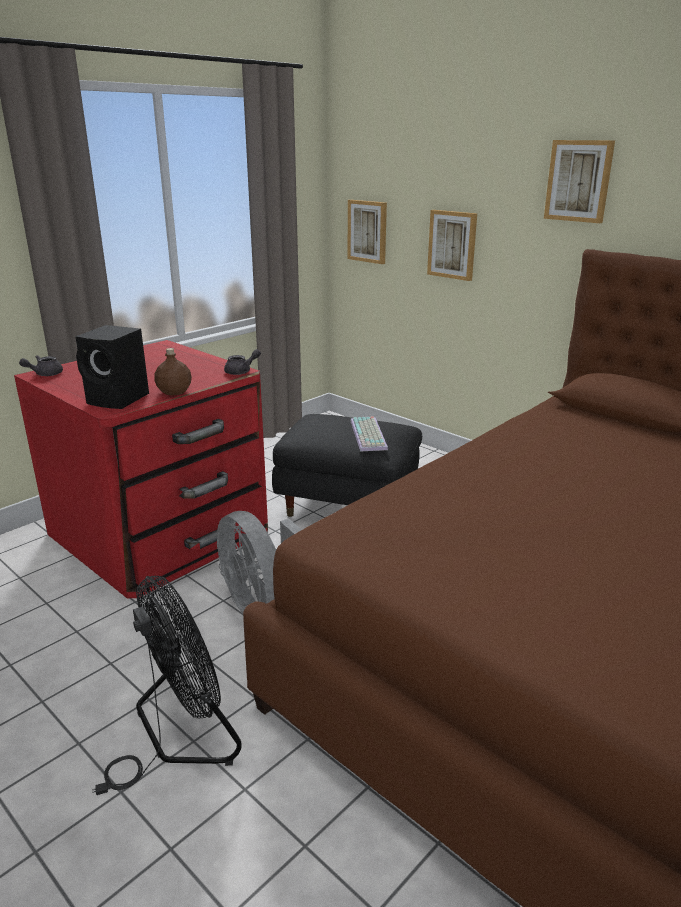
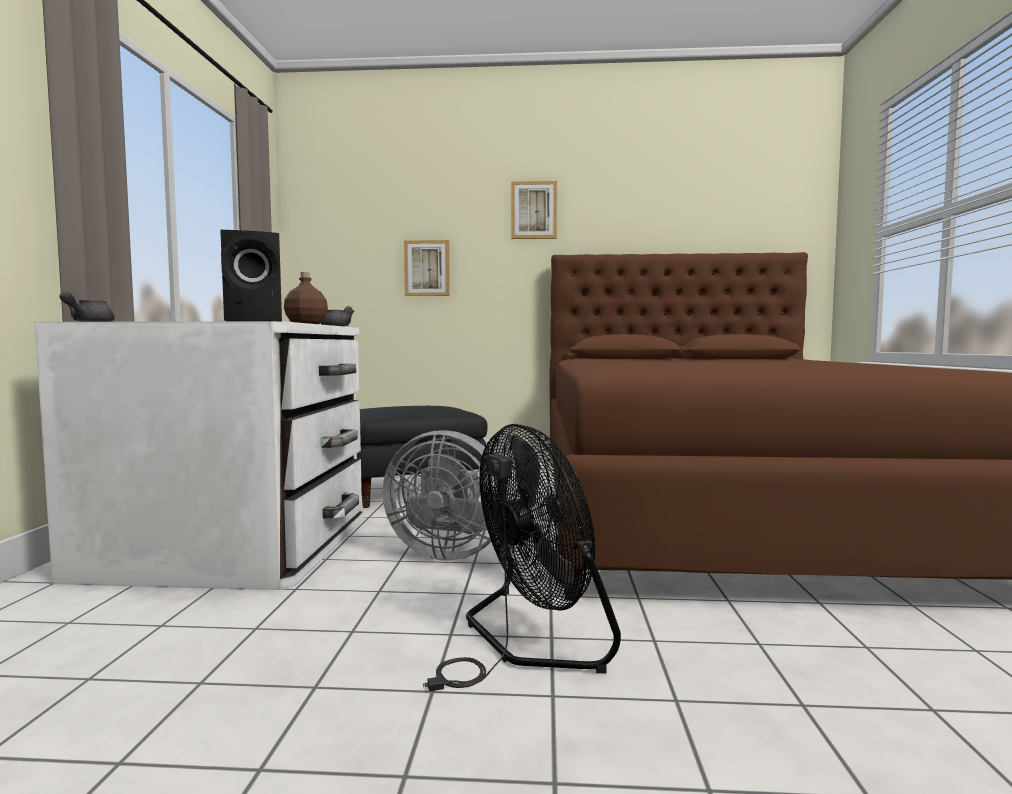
camera: 40 degrees left, 20 degrees down
red dresser [14,340,268,598] -> white dresser [35,321,363,590]
black fan [92,576,242,795] -> black fan turned 45 degrees clockwise [423,424,621,691]
picture [348,200,387,264] -> none
keyboard [351,417,388,451] -> none

